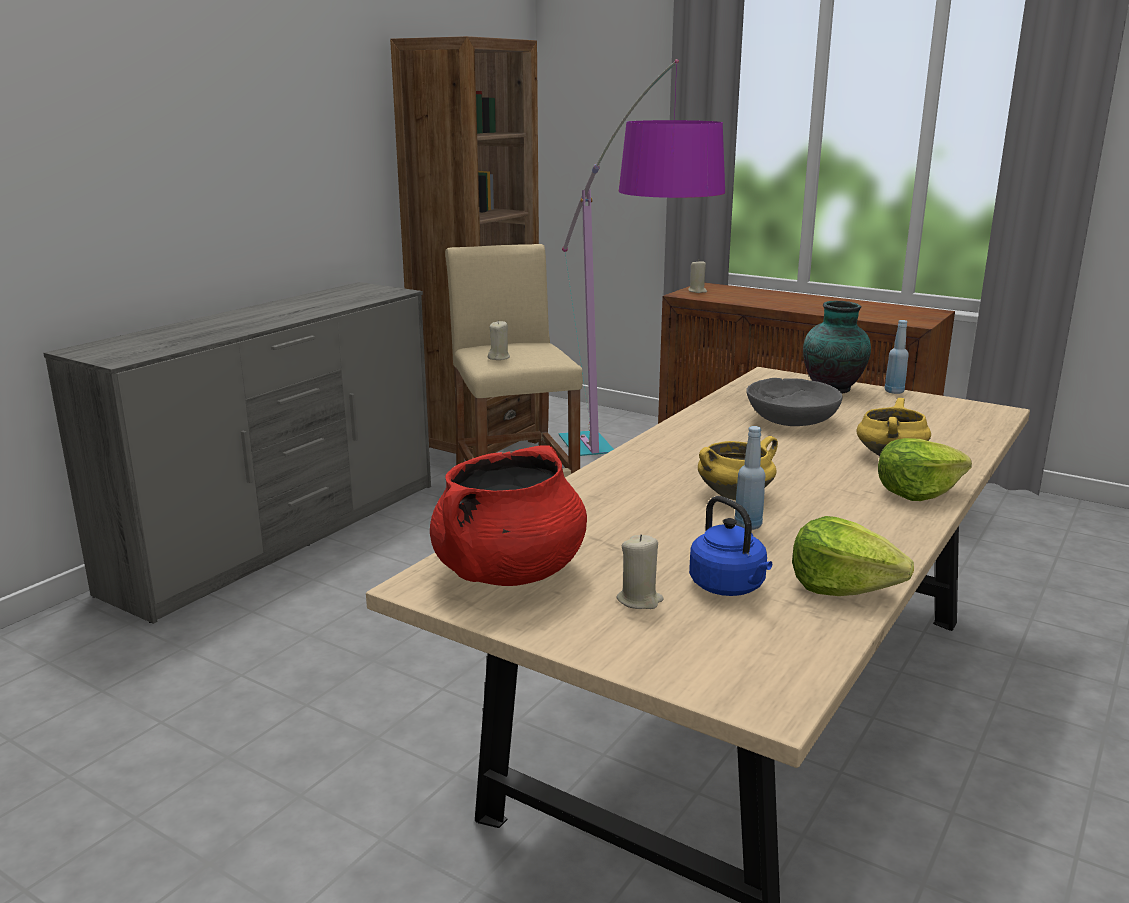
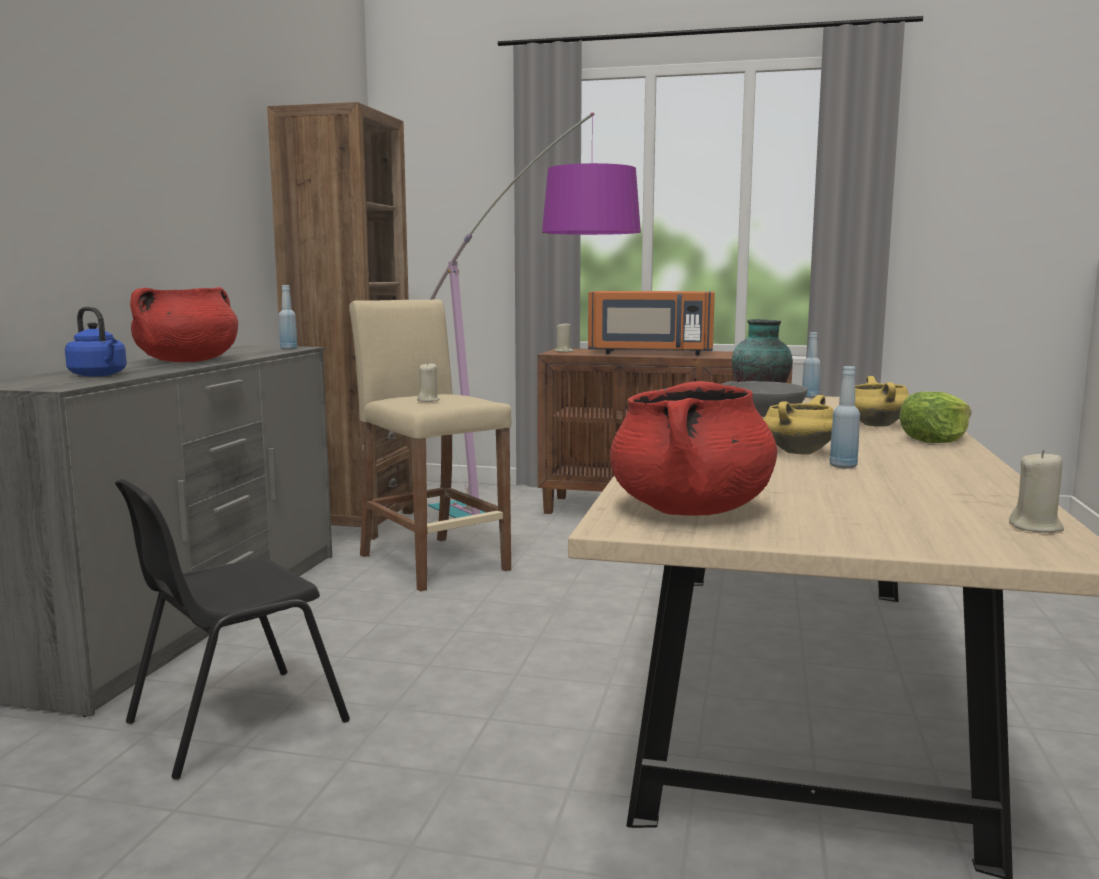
camera: 20 degrees left, 10 degrees down
beige candle [617,534,664,609] -> beige candle moved to [1009,450,1064,532]
blue kettle [689,496,772,596] -> blue kettle moved to [65,307,127,377]
lettuce [792,516,914,596] -> none
none -> black chair [115,479,350,780]
none -> red cooking pot [130,287,238,362]
none -> blue bottle [279,285,298,350]
none -> orange microwave [588,291,715,355]

